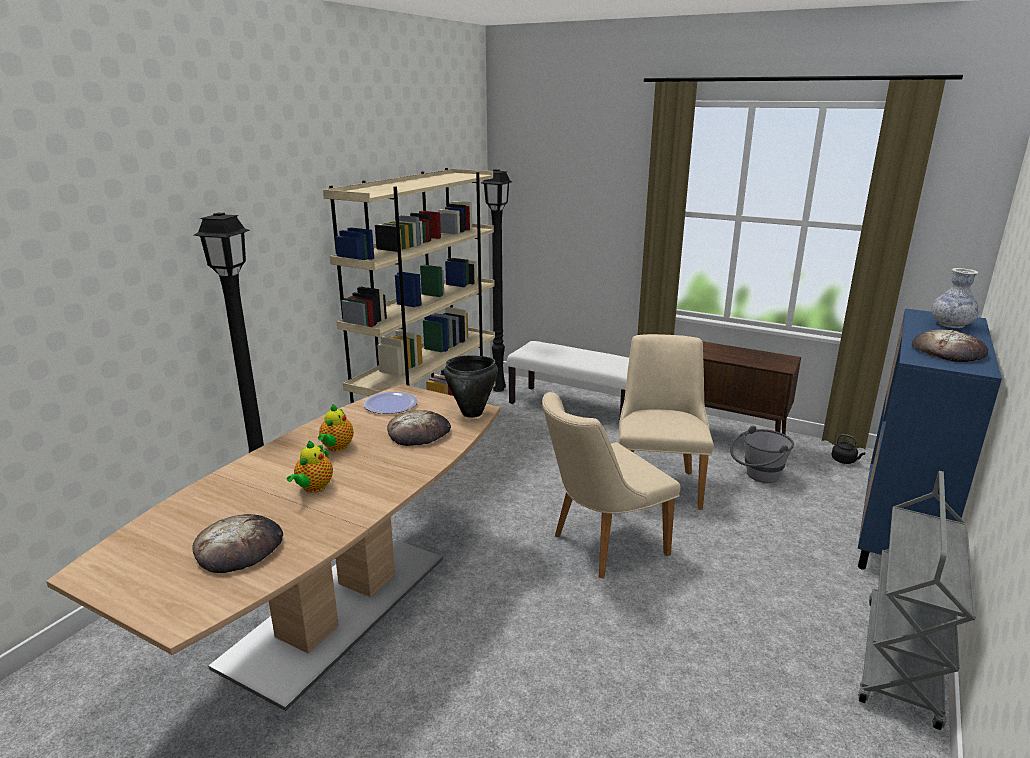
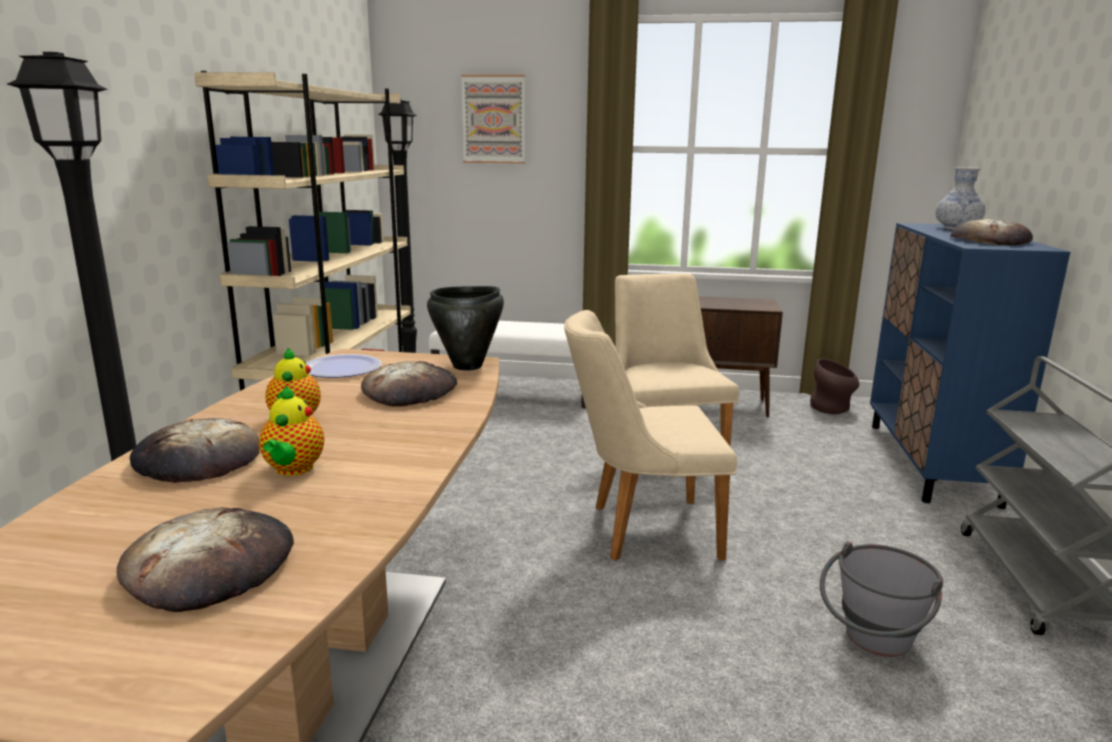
camera: 20 degrees left, 5 degrees down
beige chair [542,392,681,578] -> beige chair turned 45 degrees clockwise [564,310,737,561]
grey bucket [730,425,794,483] -> grey bucket moved to [820,541,943,657]
black kettle [831,434,865,464] -> brown vase [810,359,859,414]
none -> bread [129,418,260,483]
none -> picture [461,75,525,164]

